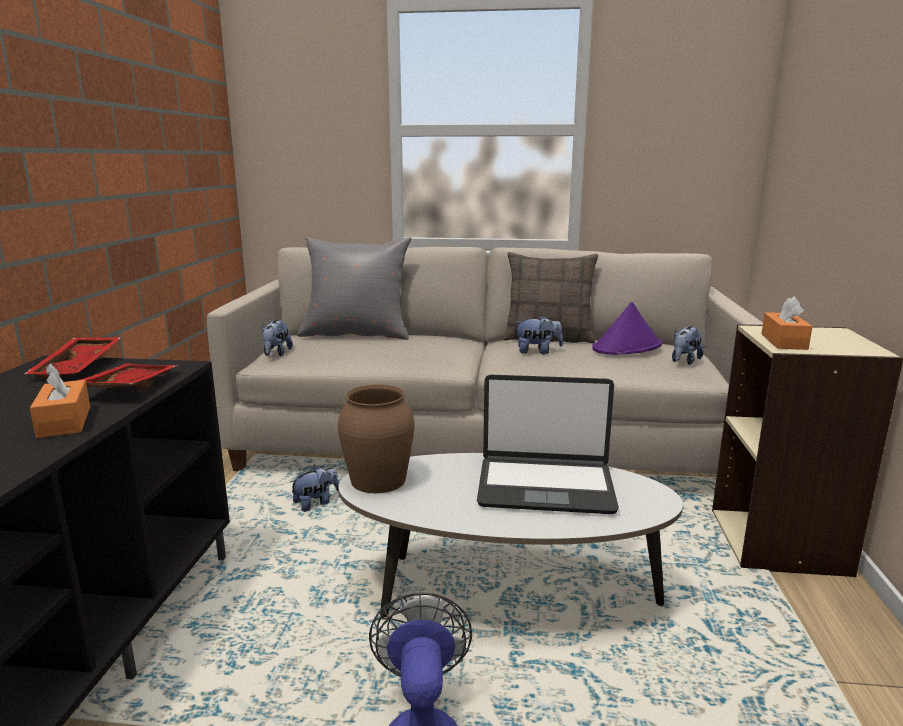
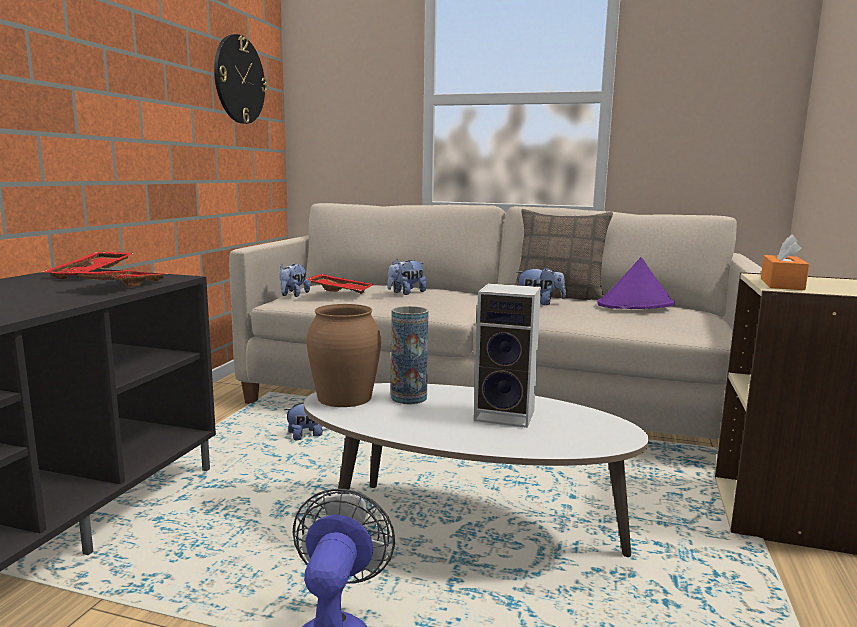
camera: 10 degrees right, 5 degrees down
orange tissue box [30,364,90,438] -> none
grey pillow [297,237,412,340] -> none
laptop [477,375,619,514] -> speaker [474,283,541,428]
plush toy [672,326,703,365] -> plush toy moved to [387,259,426,295]
none -> wall clock [214,34,267,124]
none -> red tray [306,274,373,294]
none -> vase [391,306,429,404]

